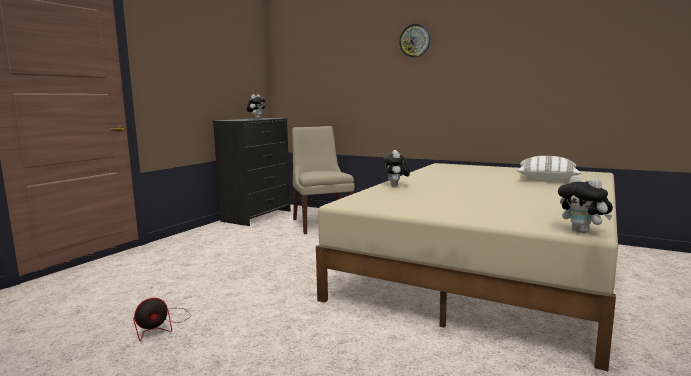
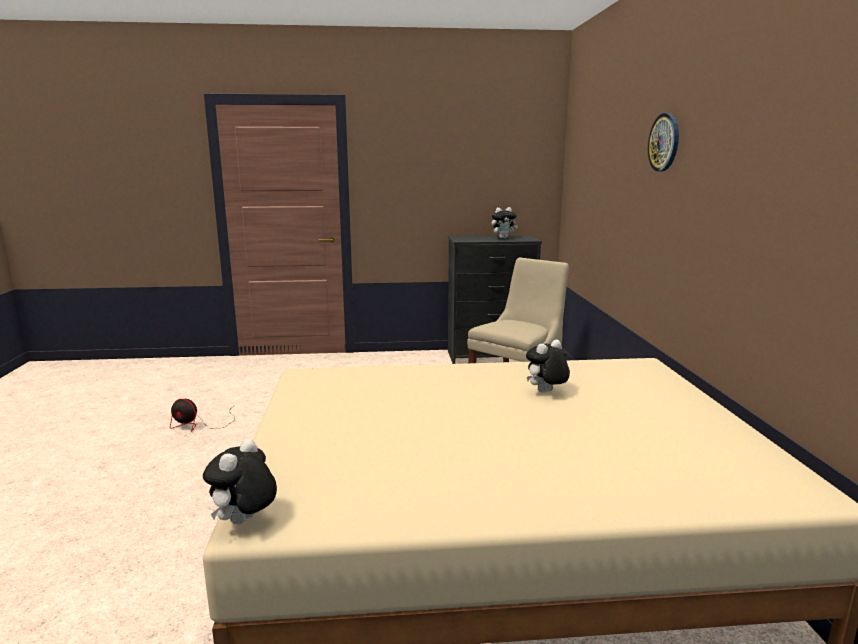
camera: 55 degrees right, 5 degrees up
plush toy [383,150,410,187] -> plush toy moved to [526,340,570,393]
white pillow [517,156,581,180] -> none

